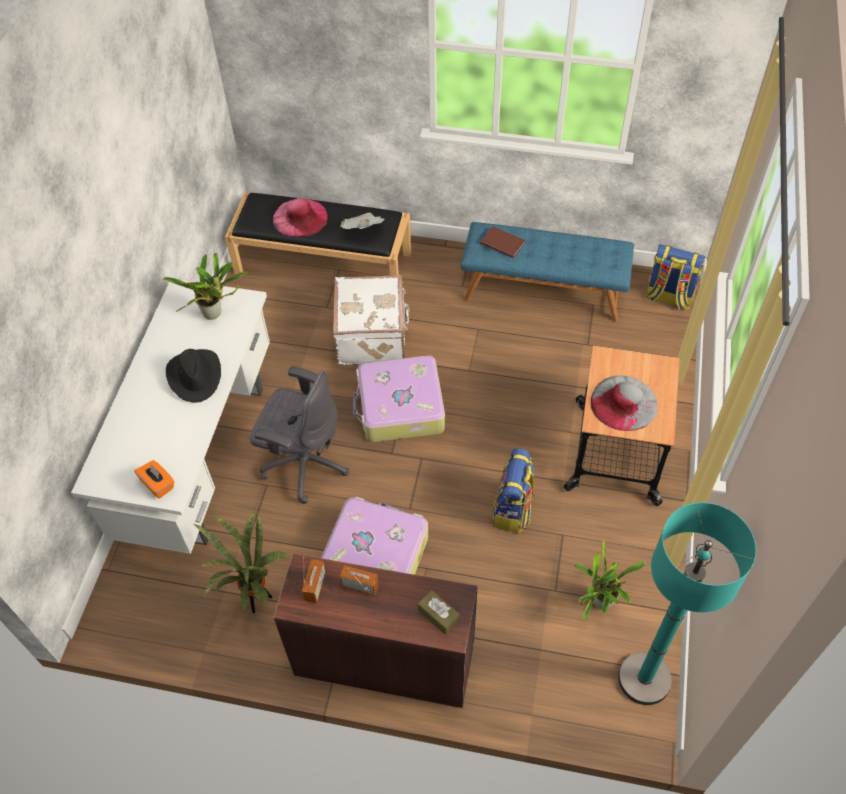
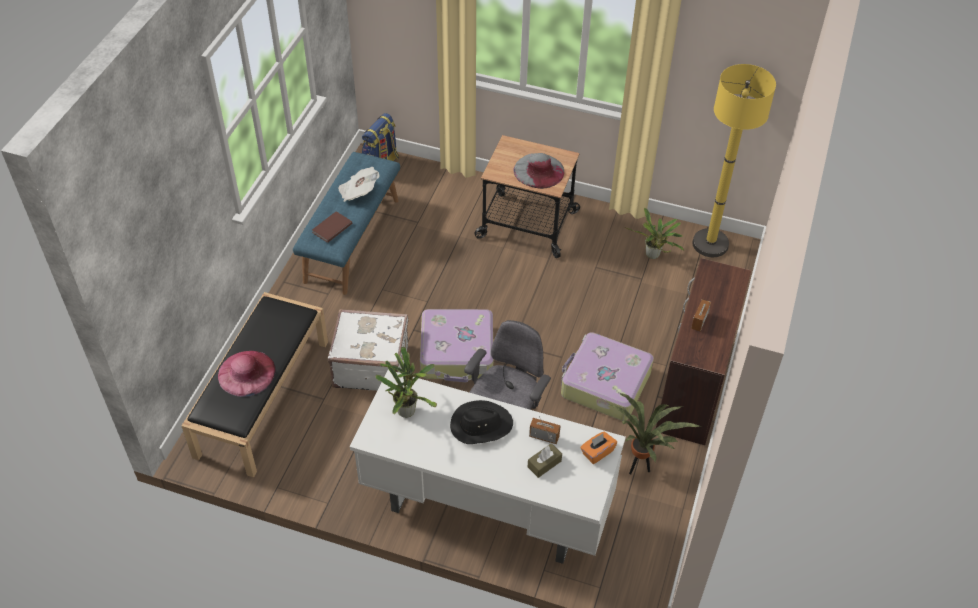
camera: 85 degrees left, 5 degrees down
radio [302,556,326,603] -> radio moved to [529,416,561,444]
newspaper [340,213,385,229] -> newspaper moved to [338,167,379,202]
brown tissue box [418,590,460,635] -> brown tissue box moved to [528,443,562,478]
backpack [492,448,535,533] -> none
turquoise floor lamp [618,502,756,705] -> yellow floor lamp [692,64,776,257]

